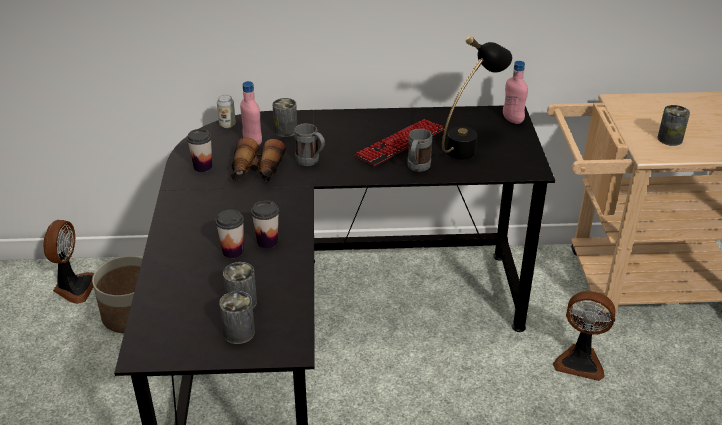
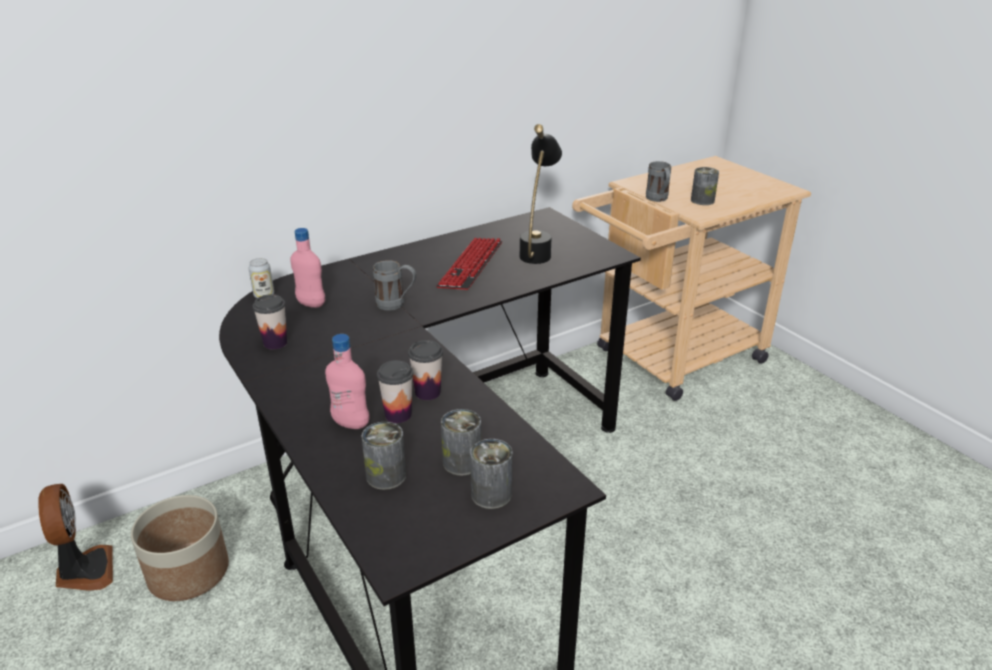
camera: 30 degrees left, 5 degrees down
binoculars [231,137,286,183] -> none
can [273,98,297,137] -> can moved to [362,422,406,490]
grey mug [407,129,432,172] -> grey mug moved to [646,161,671,202]
pink bottle [503,61,528,124] -> pink bottle moved to [325,334,369,429]
fan [553,291,616,381] -> none

